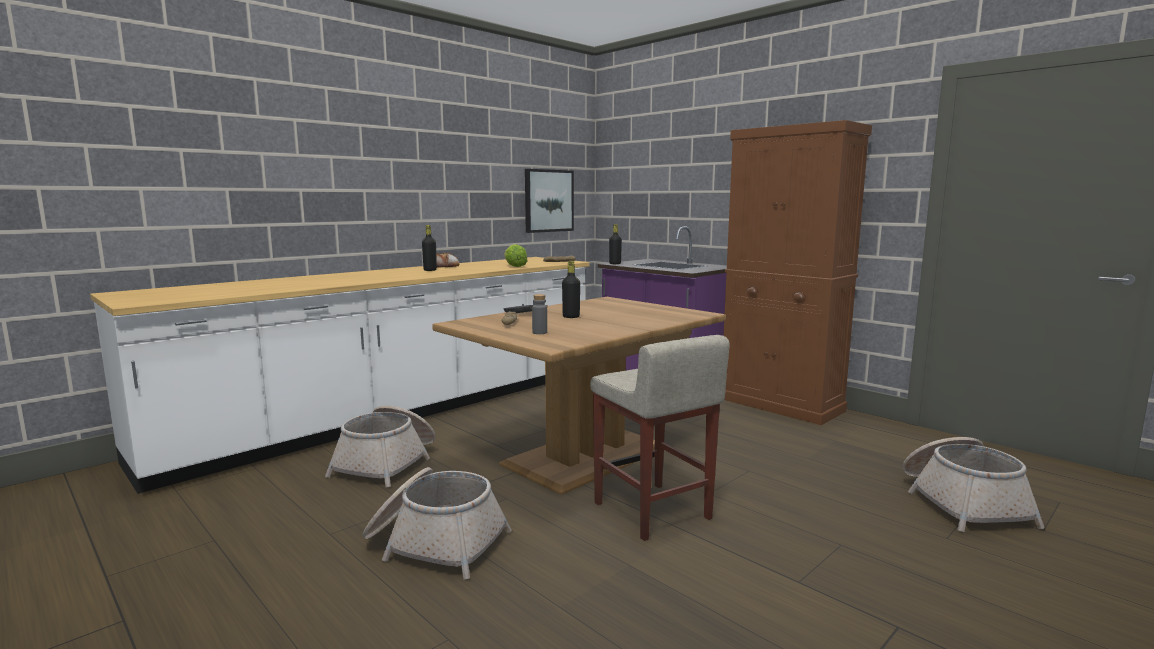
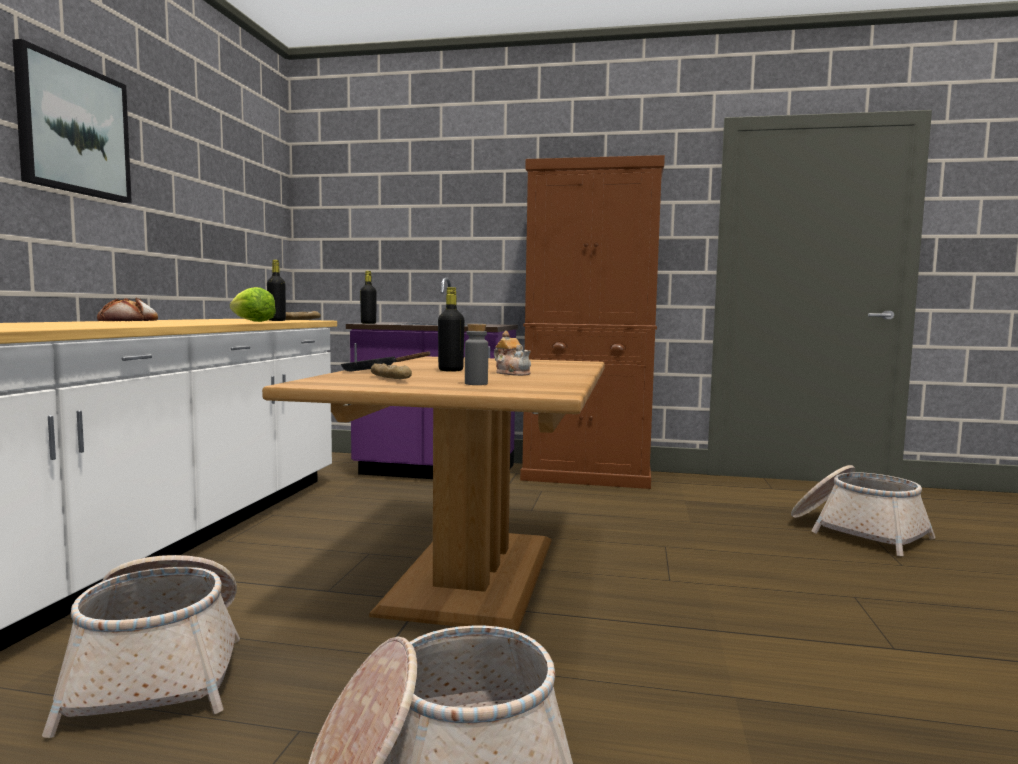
camera: 35 degrees left, 5 degrees down
black bottle [422,225,437,271] -> black bottle moved to [267,260,286,321]
picture [525,169,574,233] -> picture moved to [12,39,132,203]
beige stool [590,335,729,541] -> none
none -> teapot [494,331,531,376]

